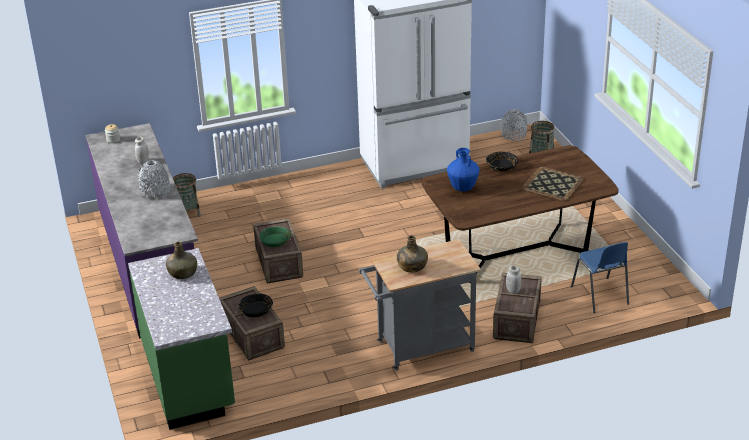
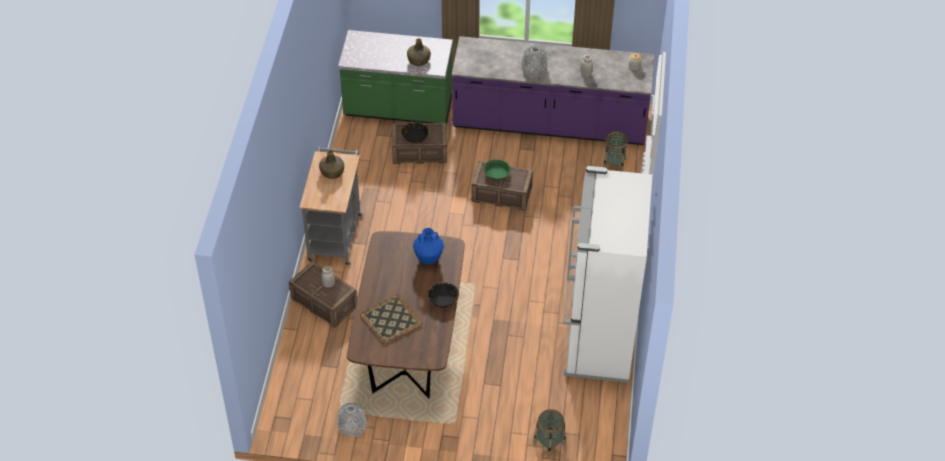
camera: 115 degrees right, 15 degrees up
grey vase [501,109,527,141] -> grey vase moved to [337,402,367,438]
blue chair [571,242,629,313] -> none

